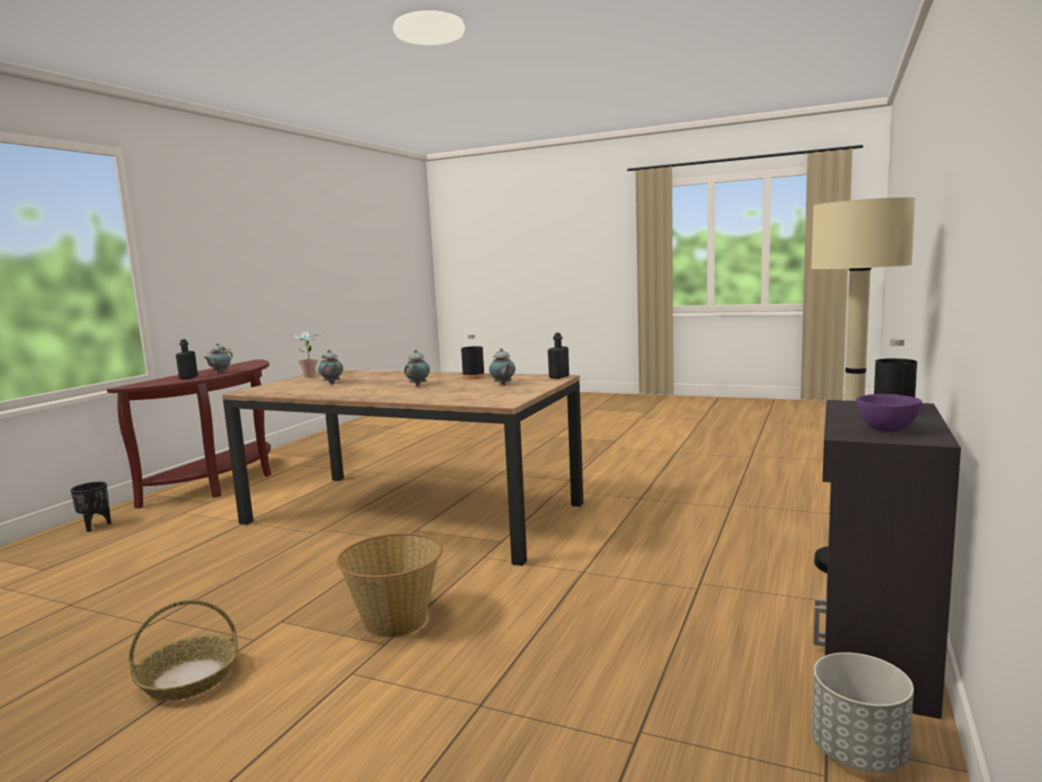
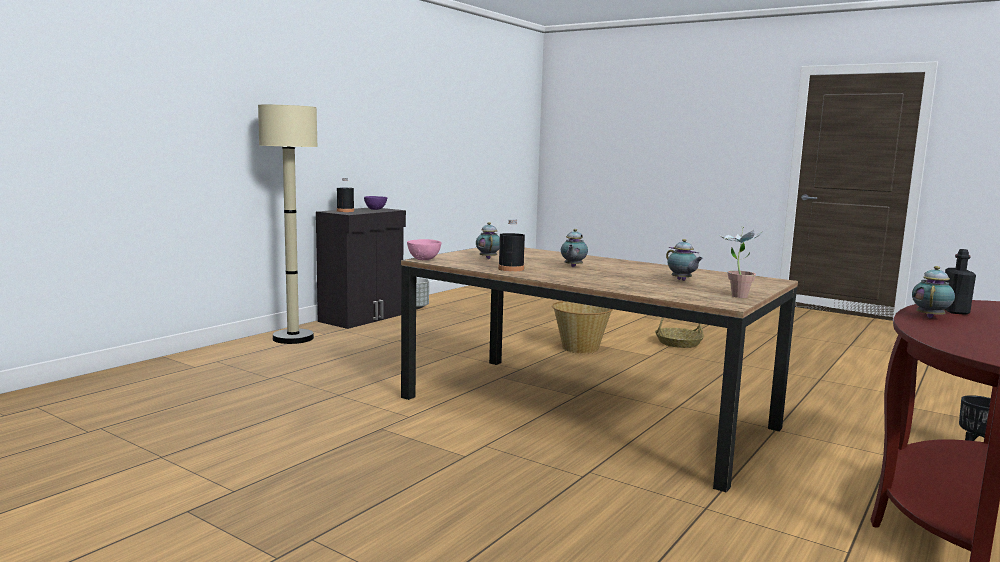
camera: 170 degrees left, 0 degrees up
black bottle [548,333,569,379] -> pink bowl [407,239,442,260]

